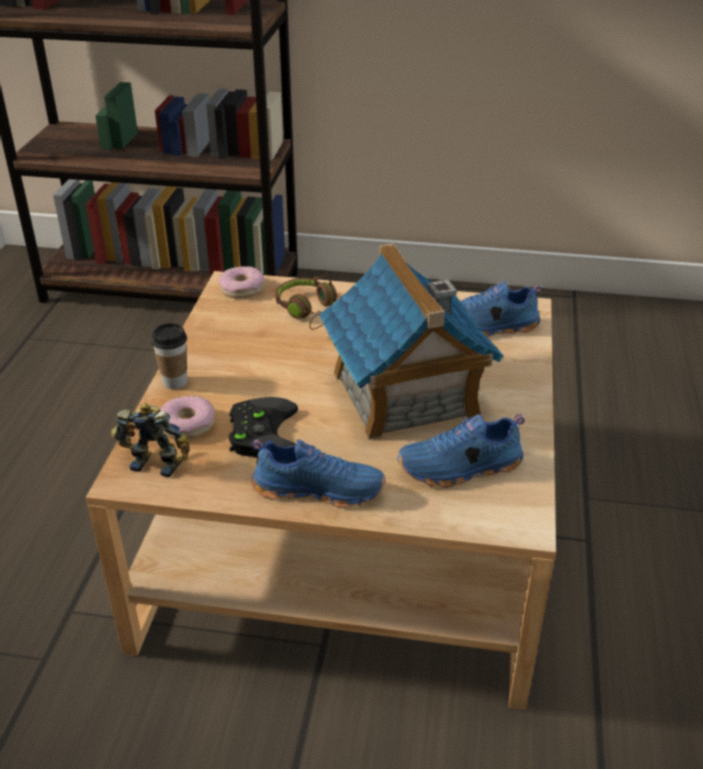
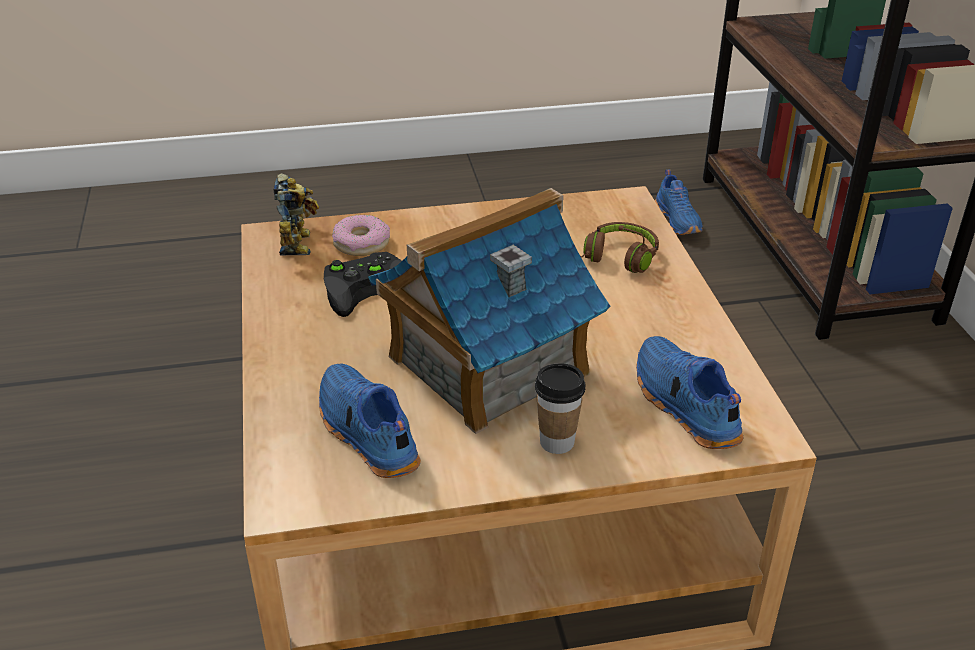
camera: 70 degrees right, 0 degrees up
cup [151,323,187,389] -> cup moved to [535,363,586,454]
donut [218,266,265,299] -> none
blue shoe [251,439,385,507] -> blue shoe moved to [655,169,703,235]

